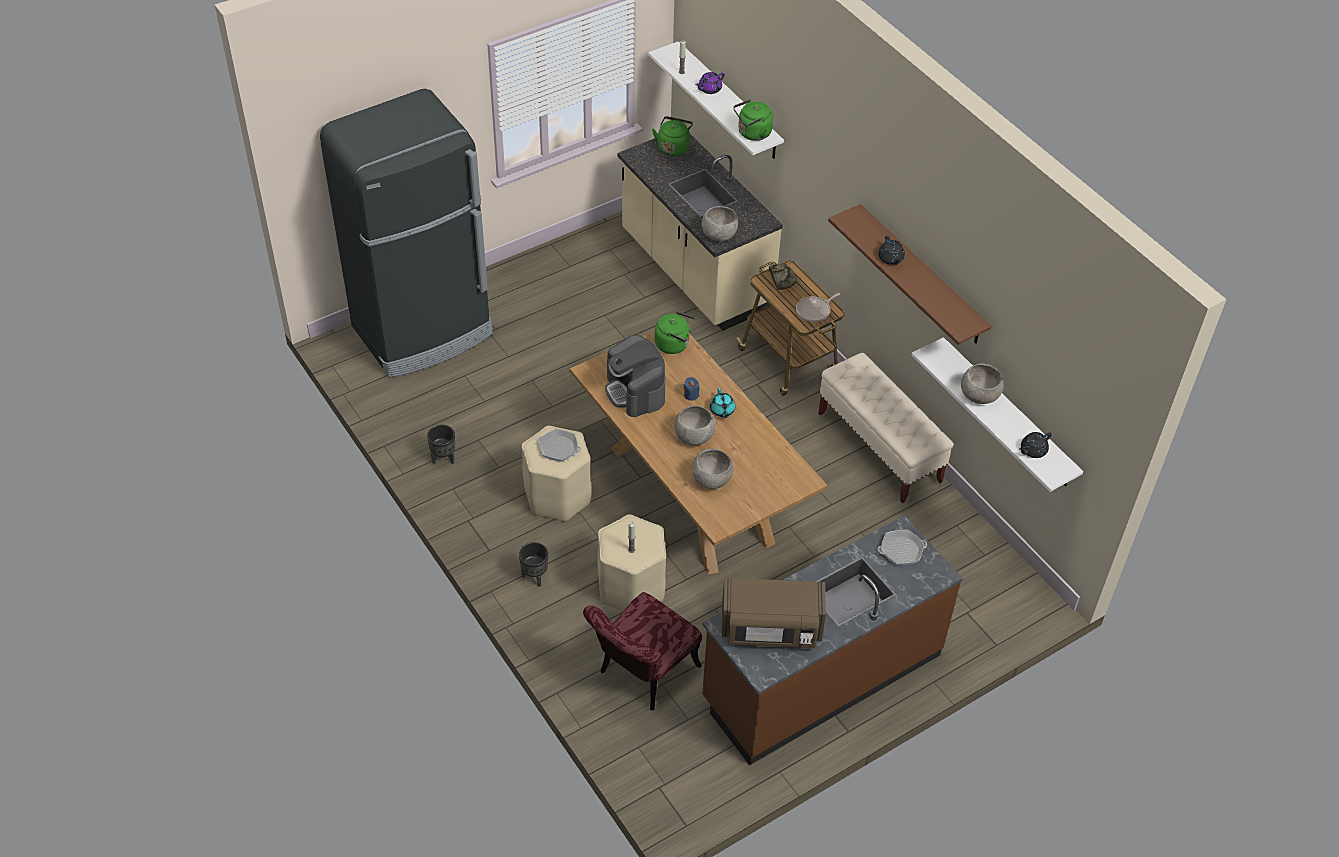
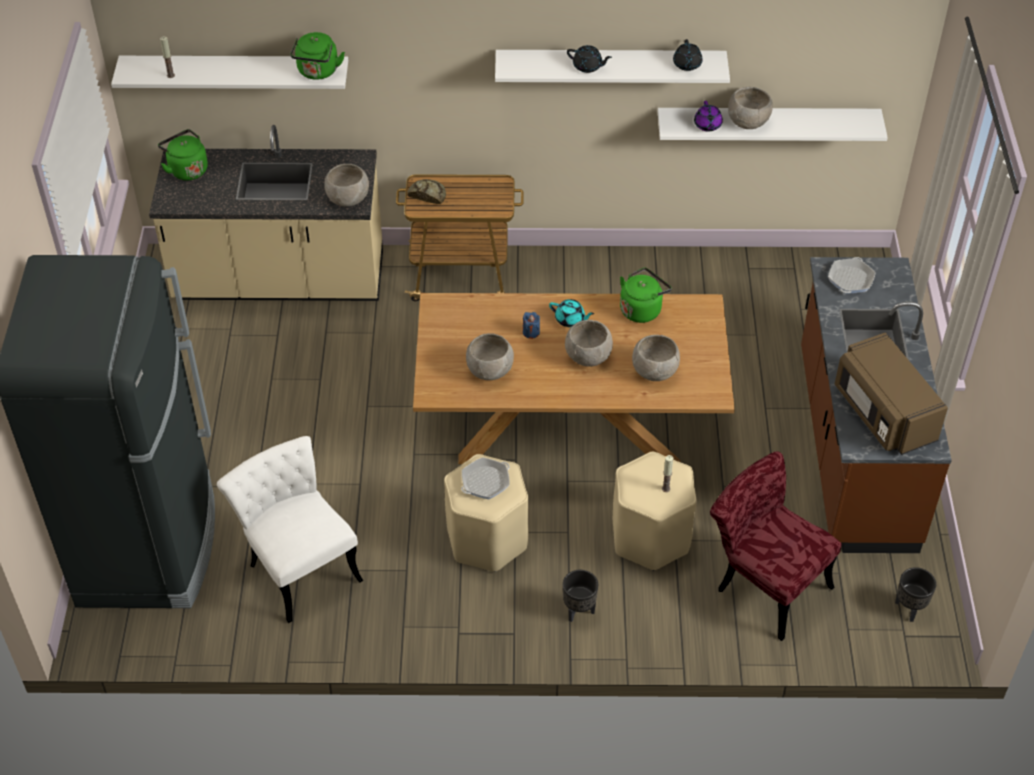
camera: 55 degrees left, 0 degrees up
black planter [427,425,455,464] -> black planter moved to [895,567,936,622]
red chair [583,592,702,710] -> red chair turned 150 degrees clockwise [710,451,842,641]
coffee machine [605,335,666,417] -> grey bowl [466,333,514,380]
green kettle [655,312,695,354] -> green kettle moved to [620,268,672,323]
purple teapot [695,72,725,94] -> purple teapot moved to [694,101,723,131]
brown microwave [722,578,826,648] -> brown microwave turned 120 degrees clockwise [835,332,948,455]
frying pan [796,293,840,322] -> none
beige bench [818,353,954,503] -> none
brown shelf [828,204,992,345] -> white shelf [495,50,730,83]
black teapot [1019,432,1052,458] -> black teapot moved to [673,39,702,71]
none -> white chair [217,436,363,623]

